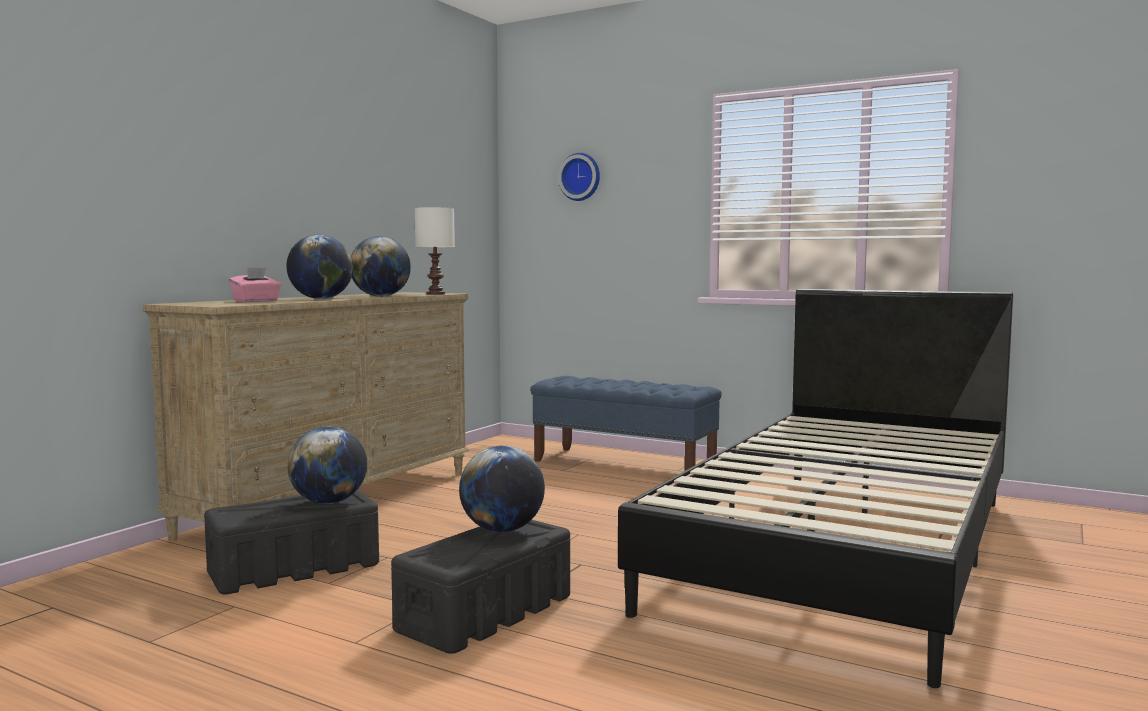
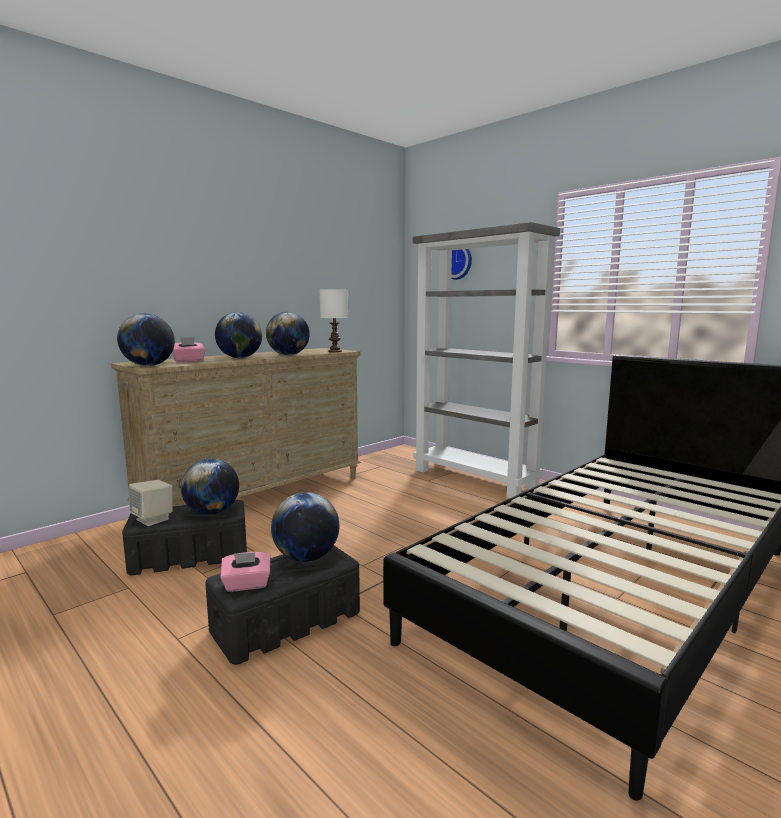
camera: 15 degrees right, 5 degrees up
blue bench [530,376,722,470] -> grey bookcase [413,222,560,498]
none -> globe [117,313,175,366]
none -> beige speaker [129,480,173,526]
none -> pink tissue box [220,552,270,592]

